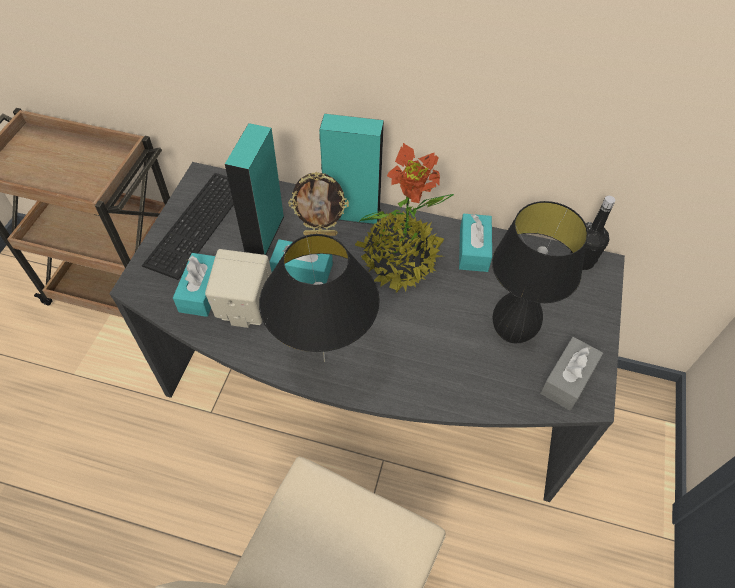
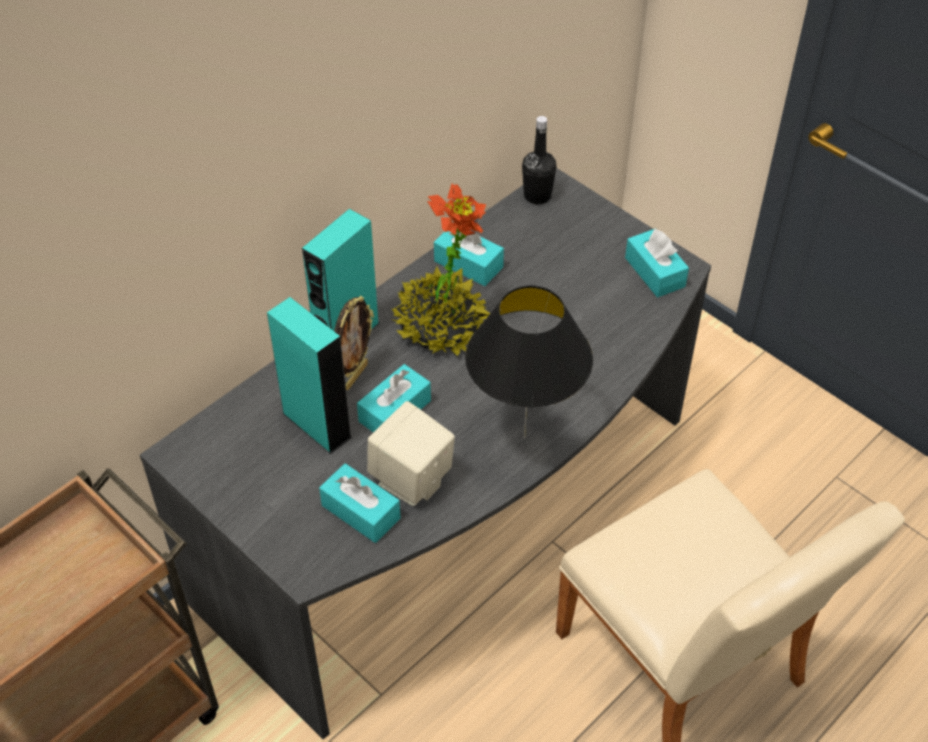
camera: 60 degrees left, 5 degrees down
keyboard [142,173,234,280] -> none
black table lamp [492,201,588,343] -> none
grey tissue box [540,337,603,411] -> turquoise tissue box [625,228,689,297]

